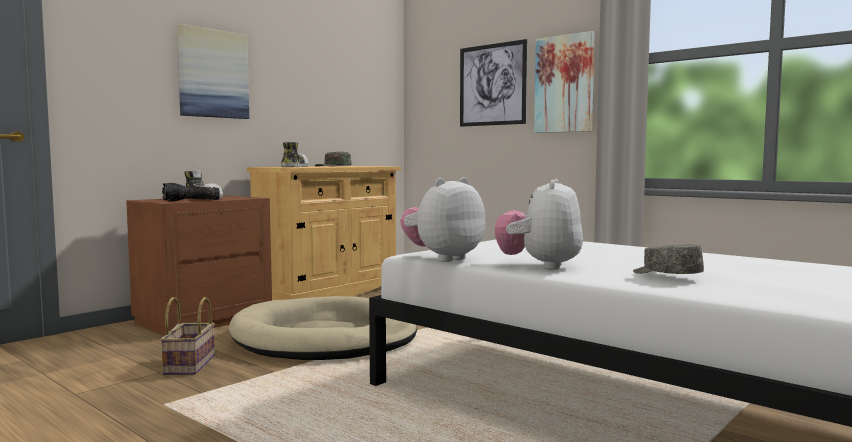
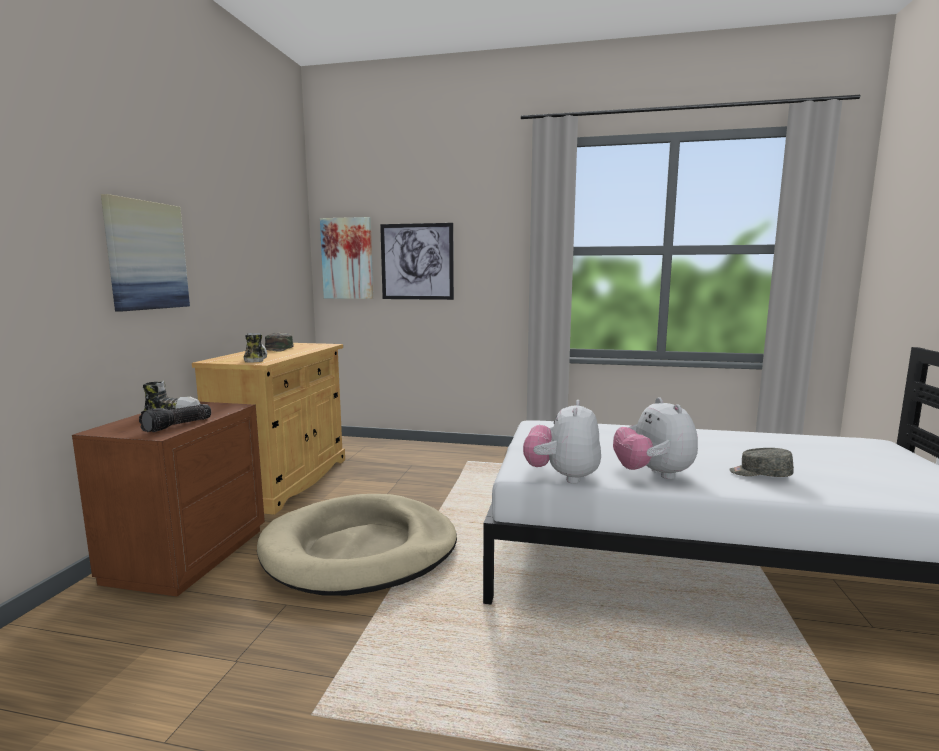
camera: 30 degrees left, 5 degrees up
basket [160,297,215,375] -> none
picture [534,31,595,133] -> picture moved to [320,217,373,299]

